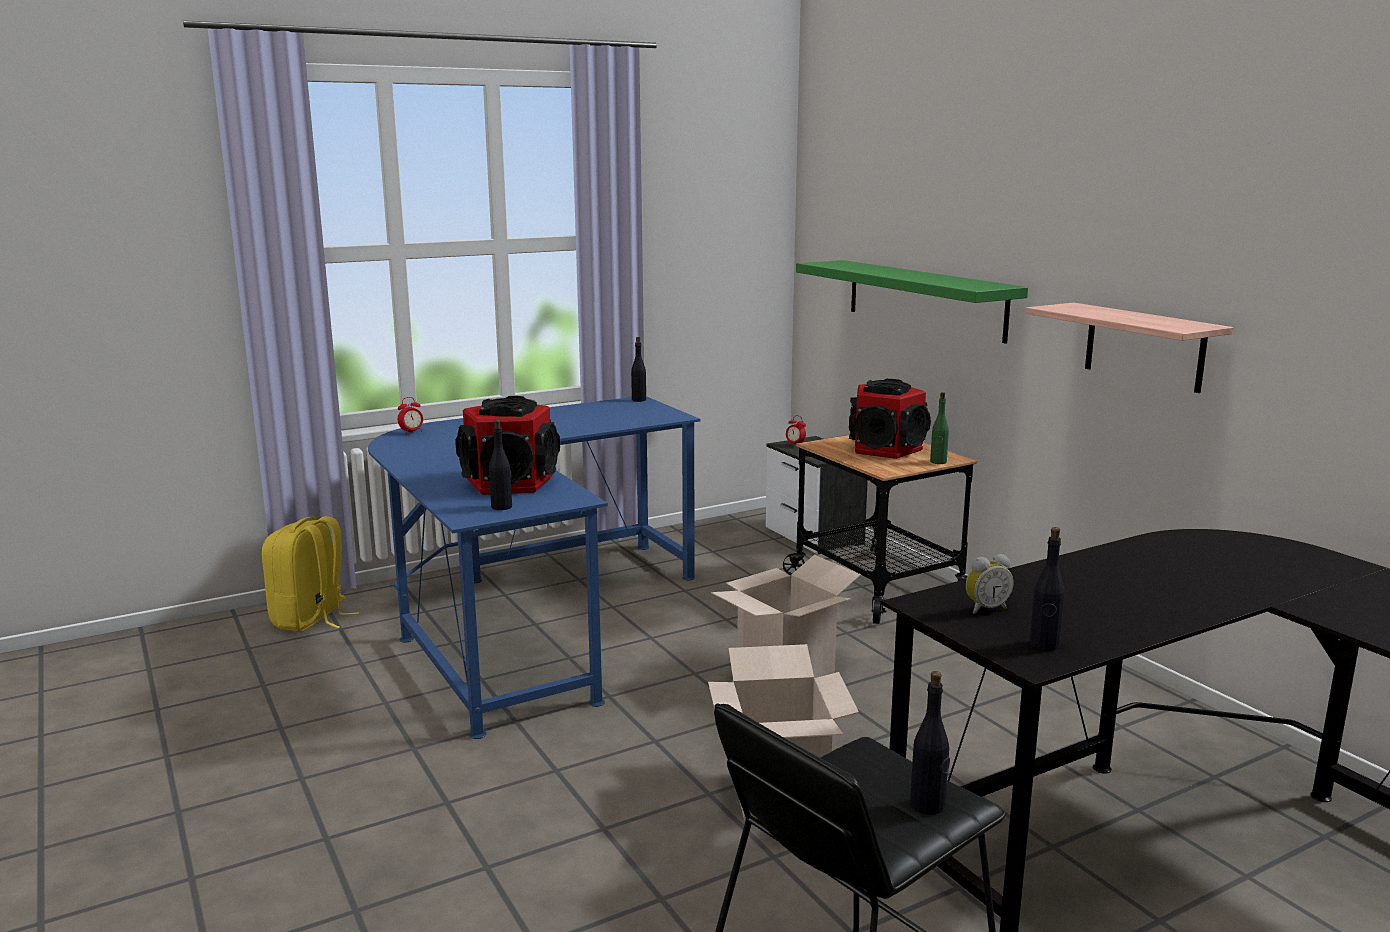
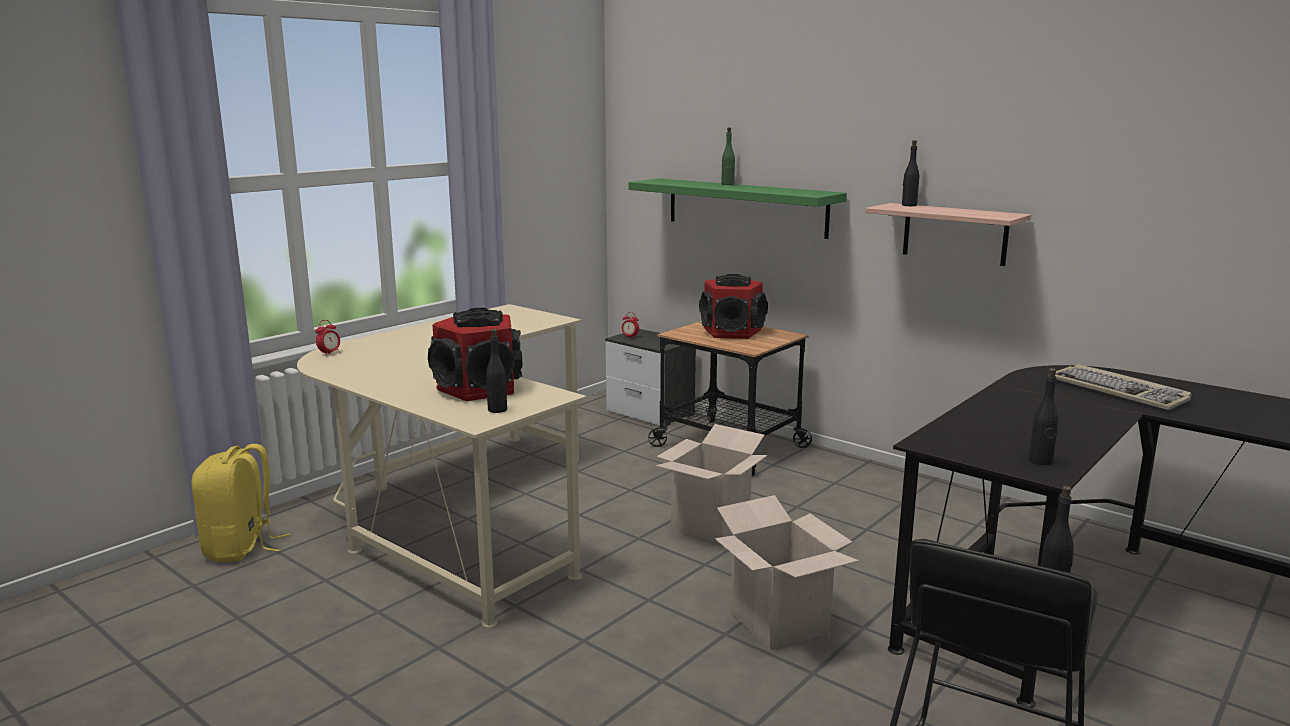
camera: 20 degrees left, 0 degrees up
blue desk [368,396,700,739] -> beige desk [297,304,587,628]
black bottle [631,337,646,402] -> black bottle moved to [902,140,919,206]
green bottle [930,392,949,464] -> green bottle moved to [721,127,735,185]
alarm clock [966,554,1014,614] -> none
none -> keyboard [1048,364,1191,410]

